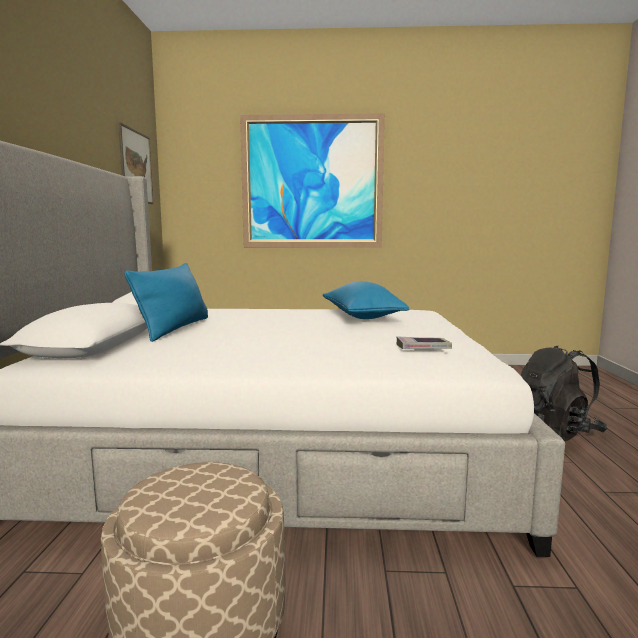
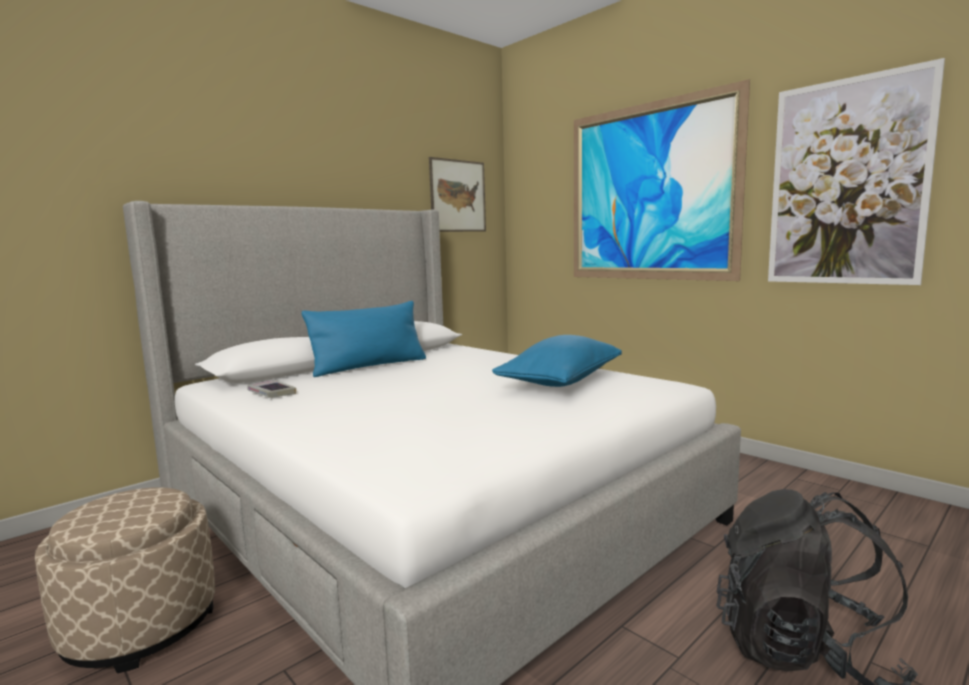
camera: 45 degrees right, 0 degrees up
book [397,336,452,349] -> book moved to [247,379,296,398]
none -> picture [768,58,945,285]

